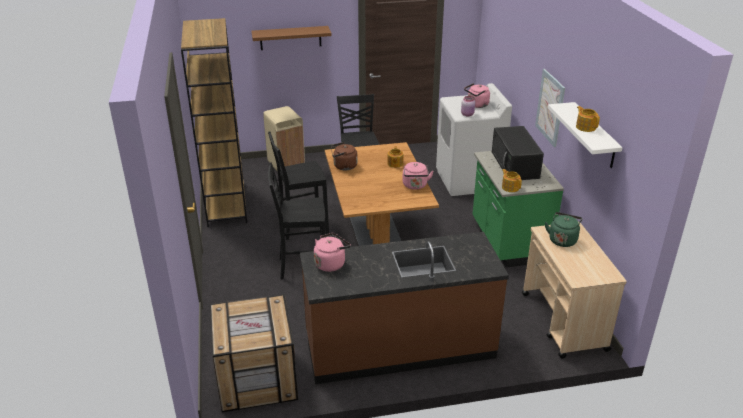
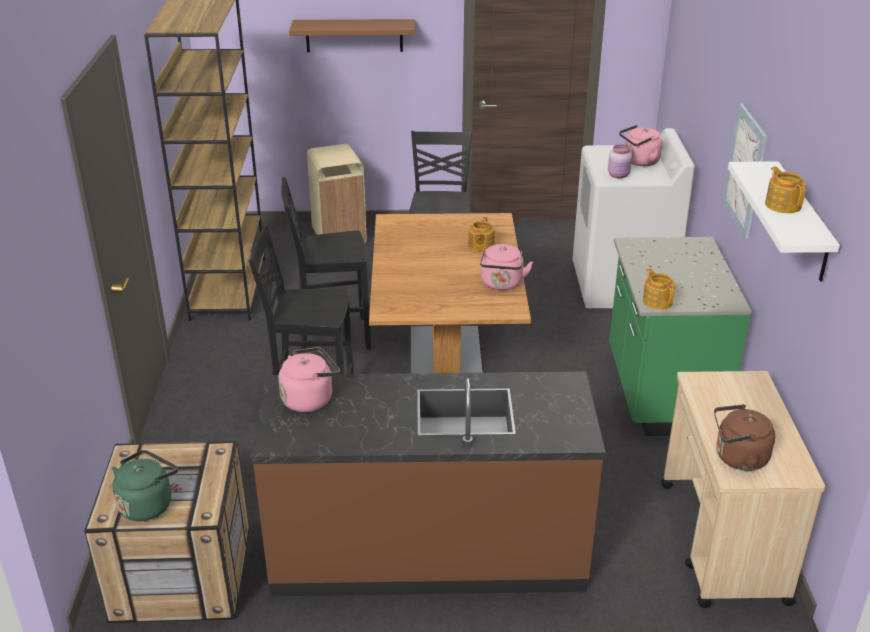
camera: 10 degrees right, 0 degrees up
brown kettle [331,142,358,171] -> brown kettle moved to [714,404,775,471]
black microwave [492,126,544,180] -> none
green kettle [545,212,582,247] -> green kettle moved to [112,450,178,521]

